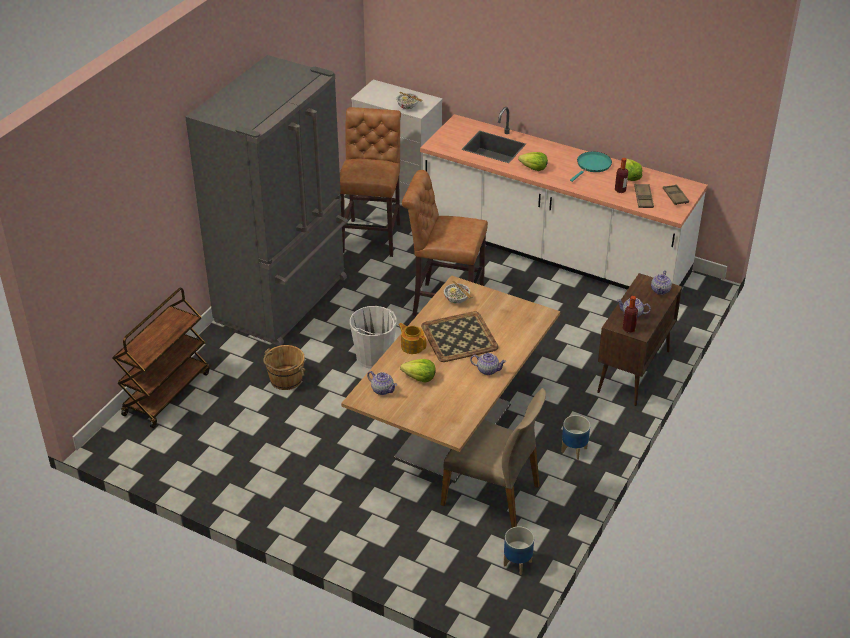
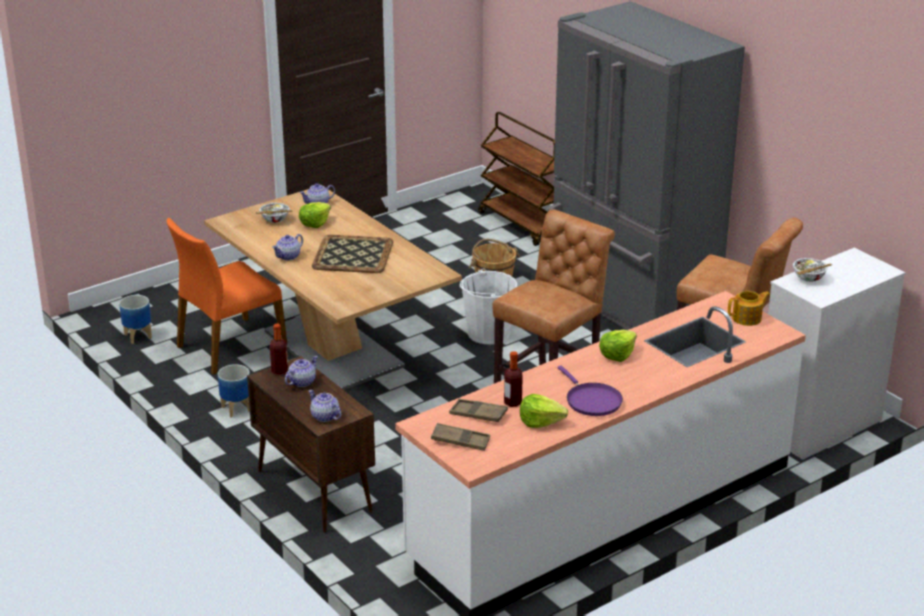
camera: 115 degrees right, 10 degrees down
teapot [398,323,426,354] -> teapot moved to [728,291,770,326]
beige chair [441,388,546,528] -> orange chair [166,218,287,375]
bowl [444,281,472,304] -> bowl moved to [256,203,293,223]
turquoise frying pan [570,152,612,182] -> purple frying pan [557,366,623,416]

